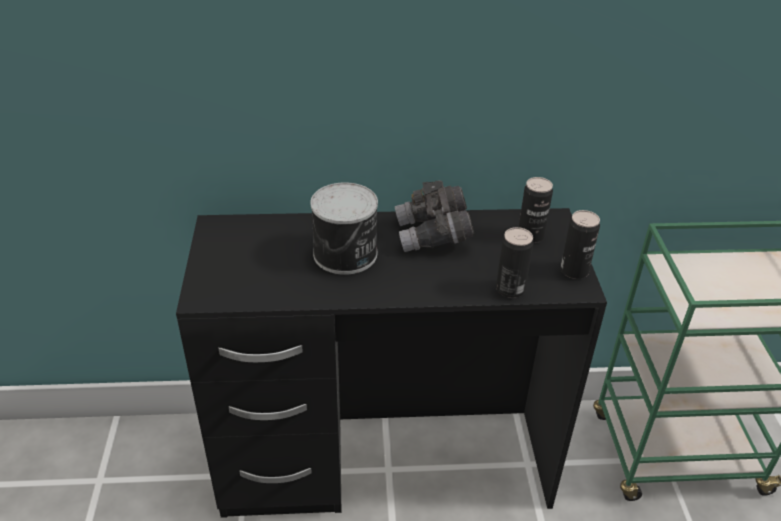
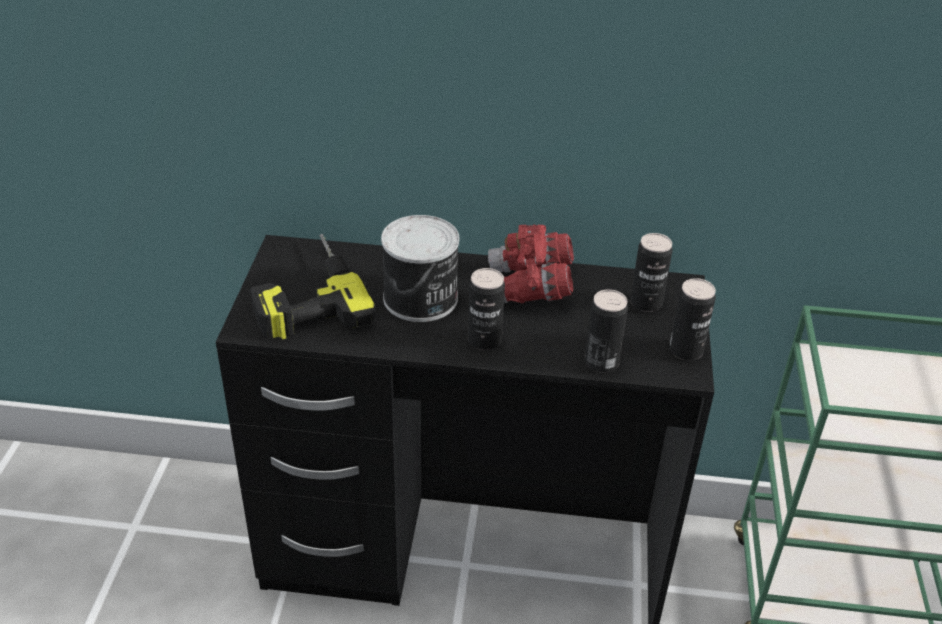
camera: 10 degrees right, 0 degrees up
grey binoculars [395,180,474,252] -> red binoculars [488,224,574,304]
none -> power drill [250,233,375,340]
none -> can [468,268,505,350]

